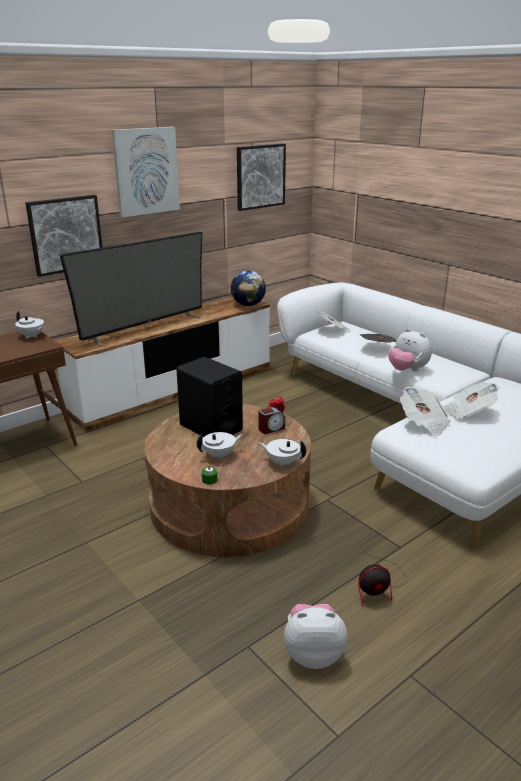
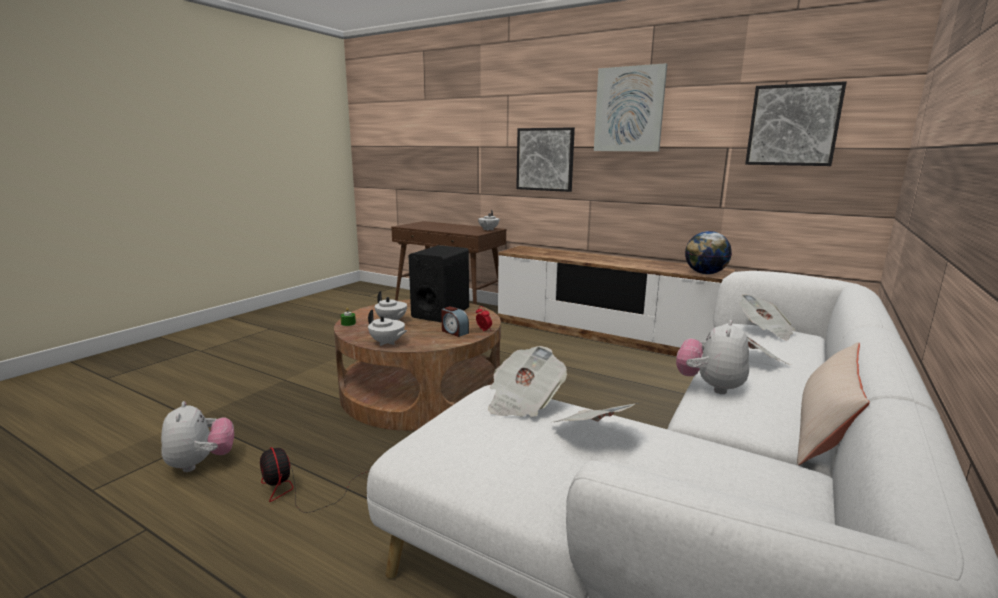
camera: 70 degrees right, 10 degrees down
television [60,232,202,347] -> none
white teapot [259,439,306,467] -> white teapot turned 120 degrees clockwise [368,310,408,346]
none -> beige pillow [797,342,870,465]

